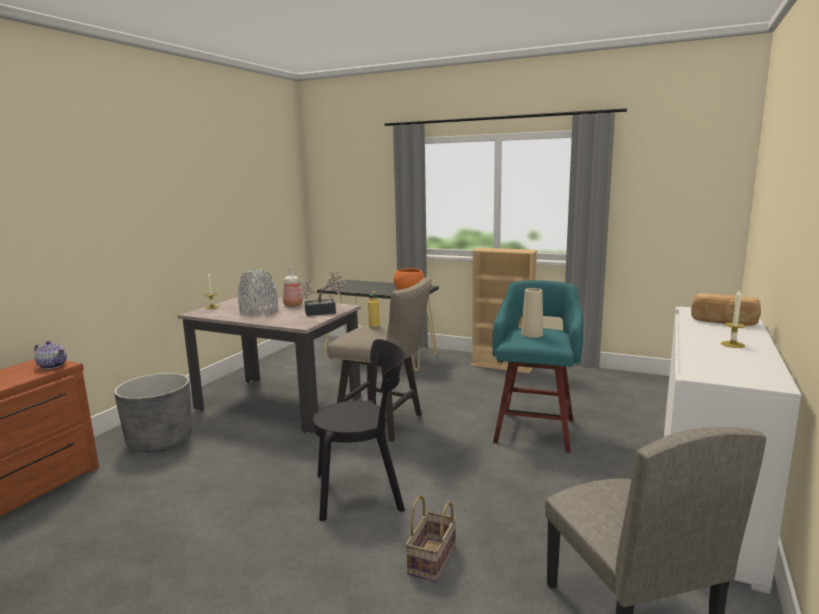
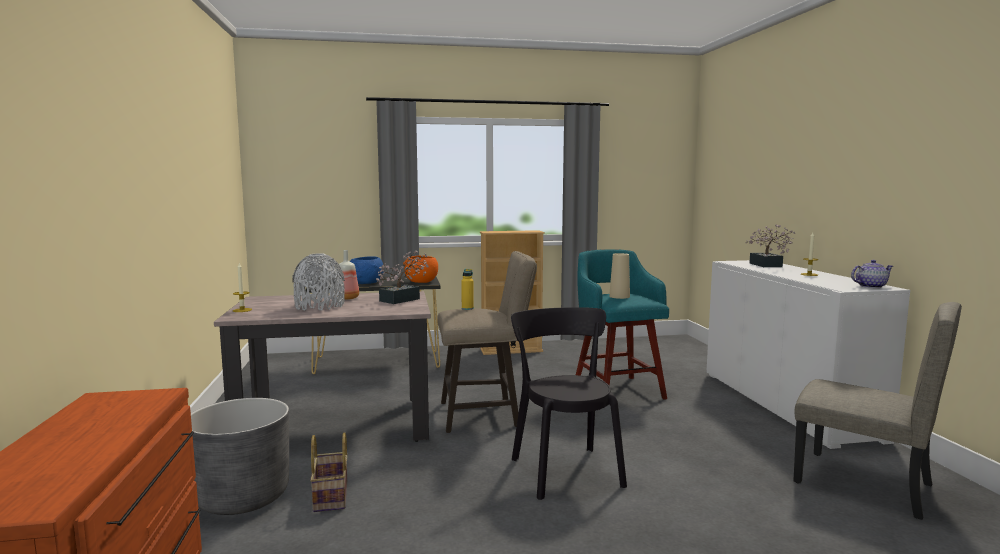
camera: 35 degrees left, 5 degrees down
teapot [34,341,67,369] -> teapot moved to [851,260,893,288]
black chair [313,339,405,521] -> black chair turned 60 degrees counterclockwise [511,307,627,500]
basket [405,495,457,582] -> basket moved to [310,432,347,512]
bread [691,293,760,326] -> potted plant [745,225,796,267]
none -> blue bowl [350,256,384,284]

